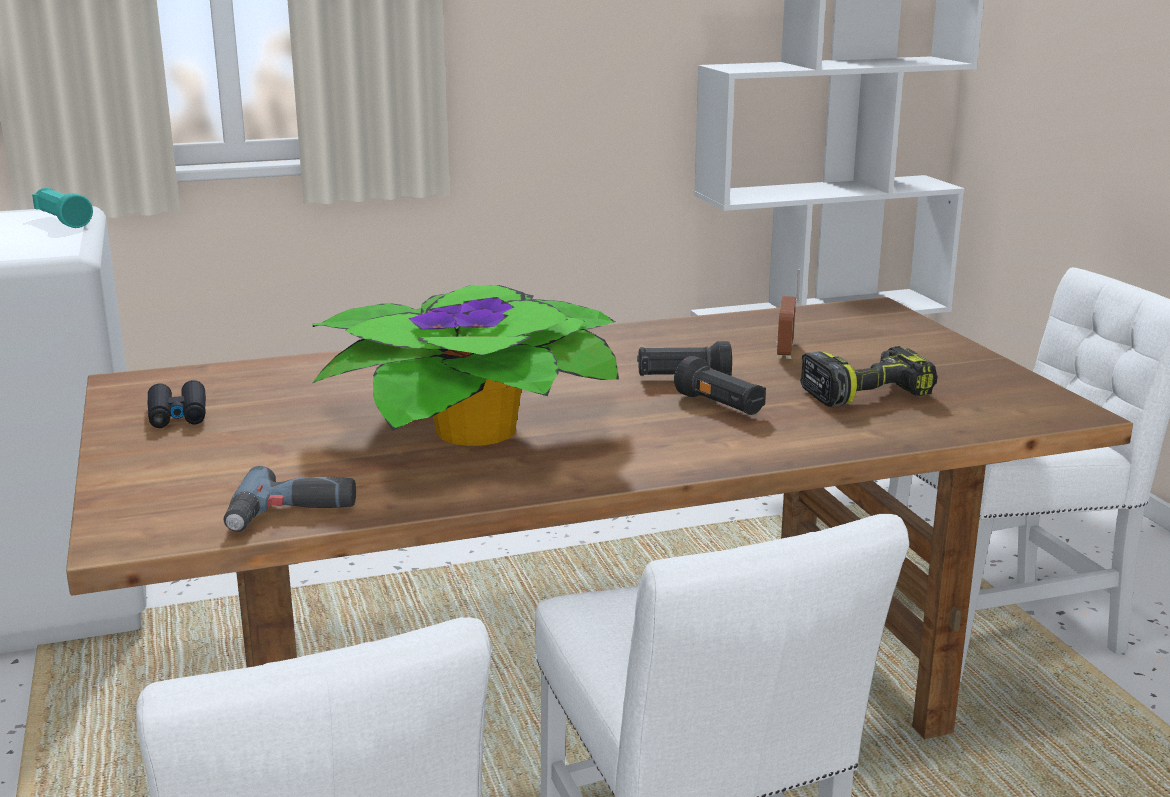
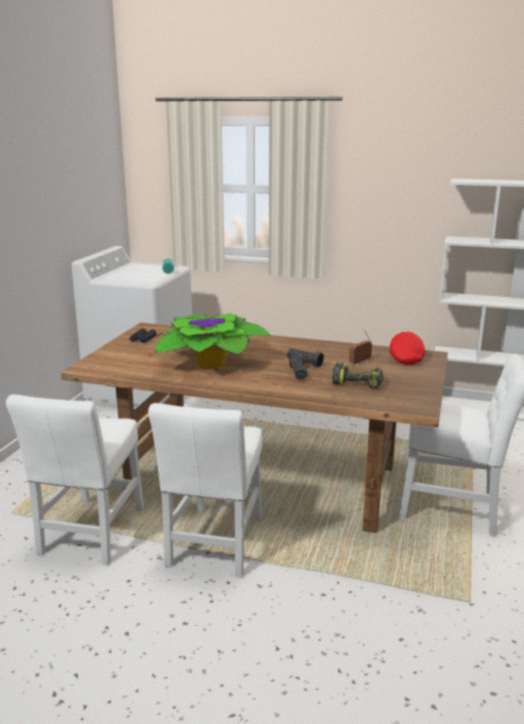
camera: 35 degrees right, 0 degrees up
power drill [224,466,356,532] -> none
none -> red cap [389,331,425,365]

